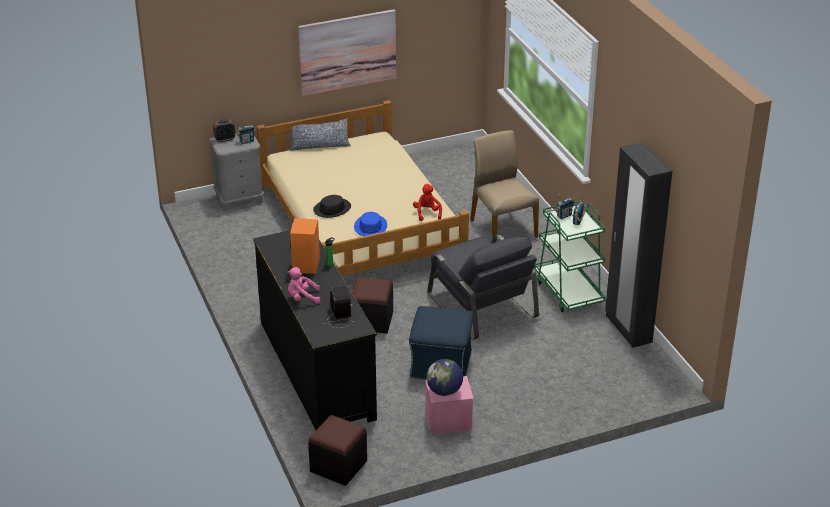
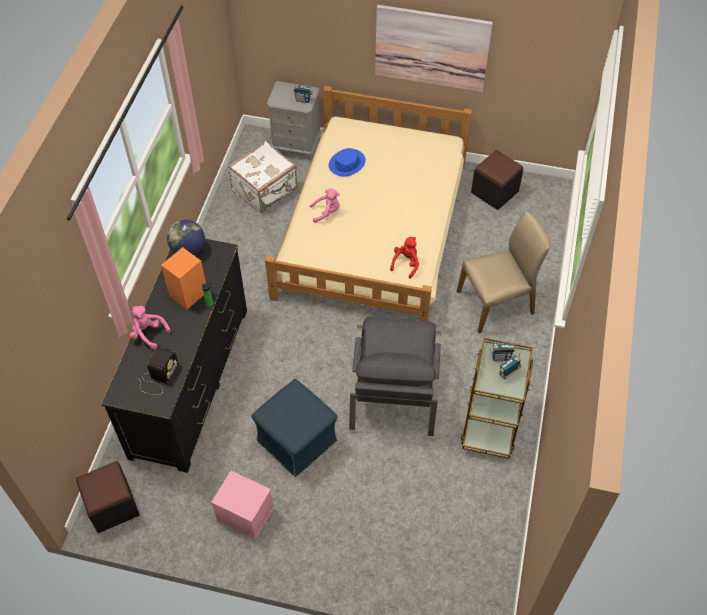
camera: 35 degrees right, 20 degrees up
alarm clock [213,119,236,142] -> none
pillow [290,118,351,151] -> none
black hat [313,195,351,218] -> pink plush toy [310,189,340,223]
black ottoman [352,277,393,333] -> black ottoman moved to [471,150,523,210]
blue hat [354,212,387,236] -> blue hat moved to [329,148,366,177]
globe [426,359,463,396] -> globe moved to [167,220,205,255]
beige chair [470,130,539,240] -> beige chair turned 60 degrees clockwise [457,211,550,333]
green cart [534,200,606,312] -> brown cart [460,338,534,459]
black wardrobe [605,142,672,348] -> none
none -> white suitcase [228,141,297,213]

